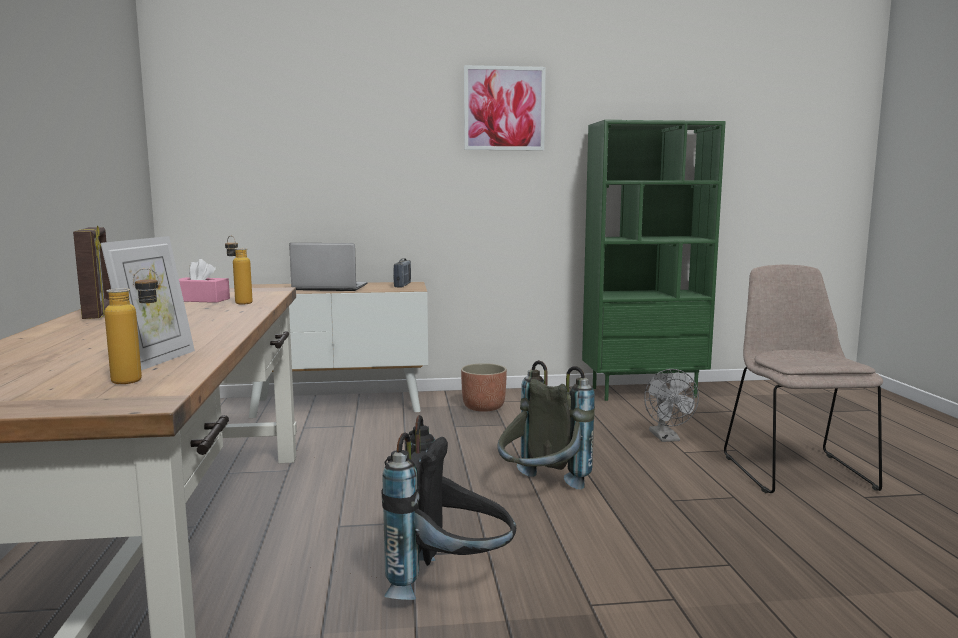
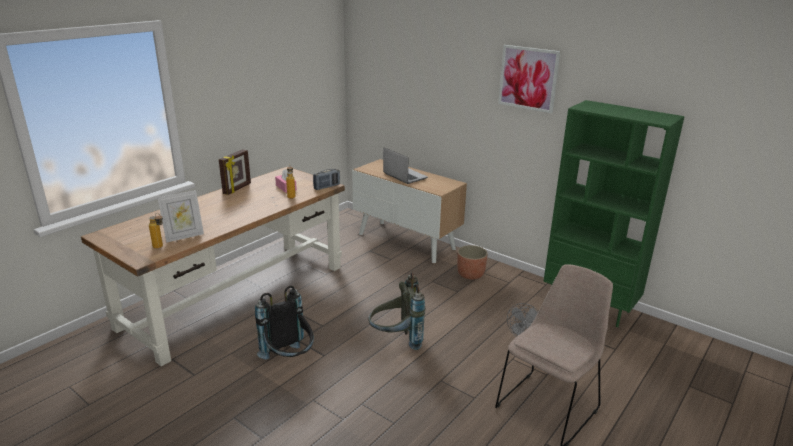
camera: 45 degrees right, 15 degrees up
radio [393,258,411,287] -> radio moved to [313,169,340,190]

